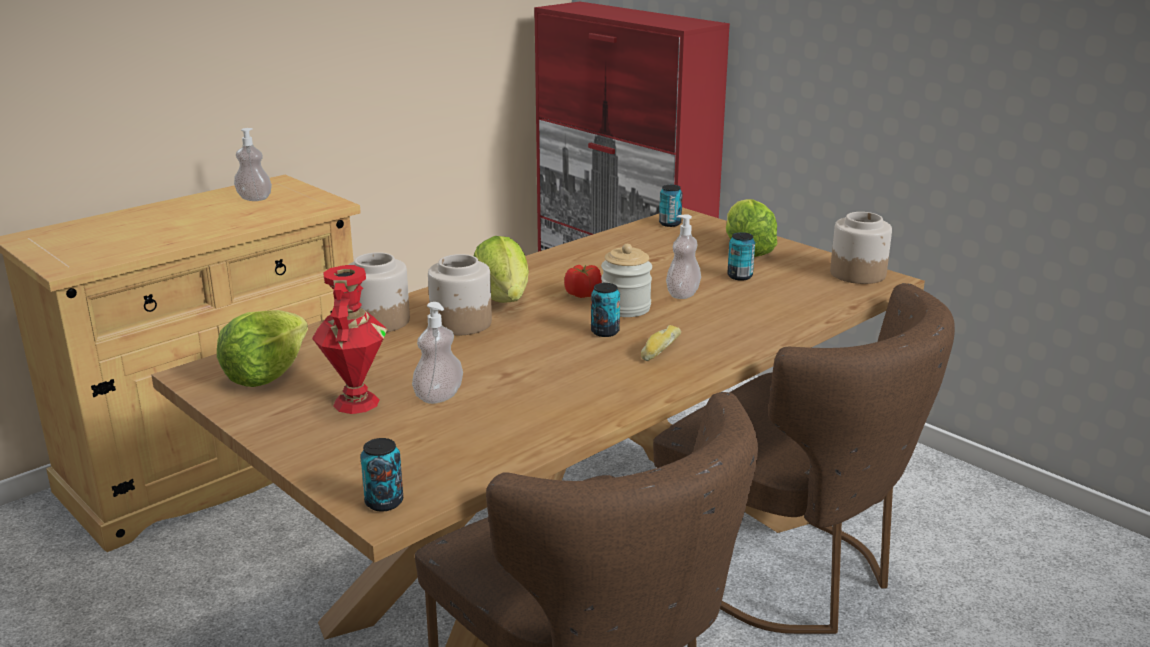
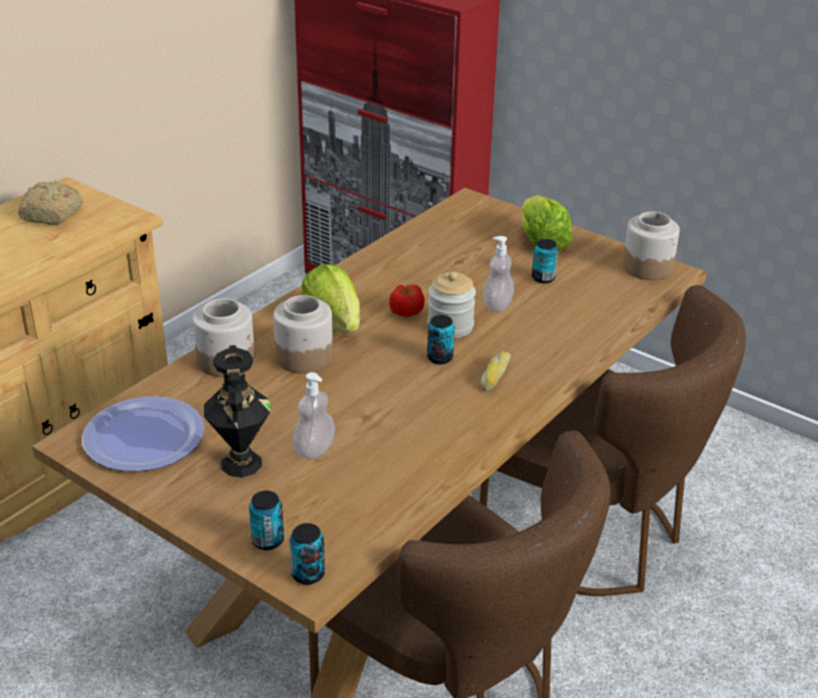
camera: 10 degrees left, 10 degrees up
lettuce [217,310,308,387] -> plate [82,396,205,471]
soap dispenser [234,128,272,201] -> bread [18,182,83,225]
red vase [312,265,387,414] -> black vase [204,345,270,478]
can [659,185,683,227] -> can moved to [249,491,284,550]

